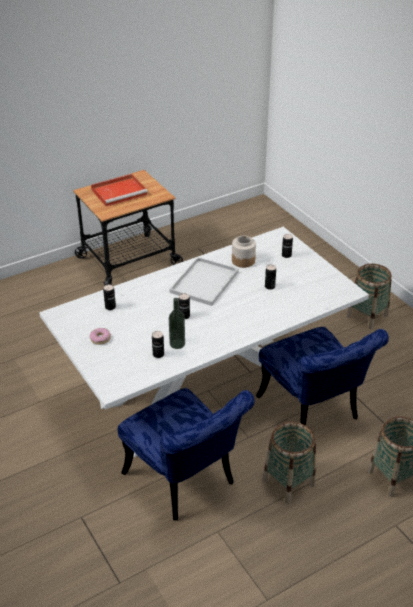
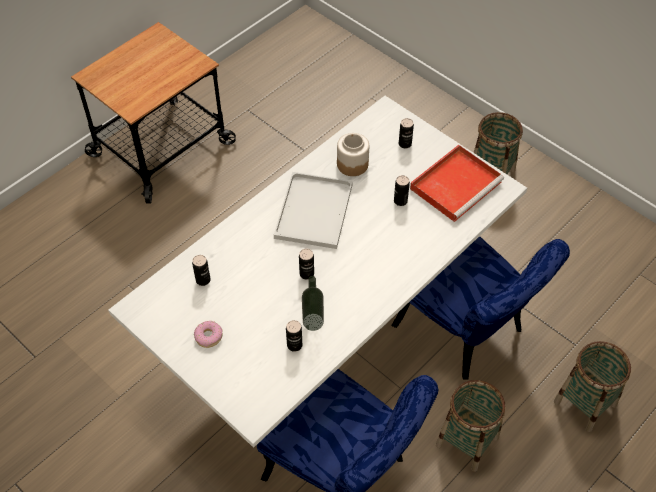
camera: 15 degrees left, 15 degrees up
red tray [91,174,148,207] -> red tray moved to [410,145,504,222]

